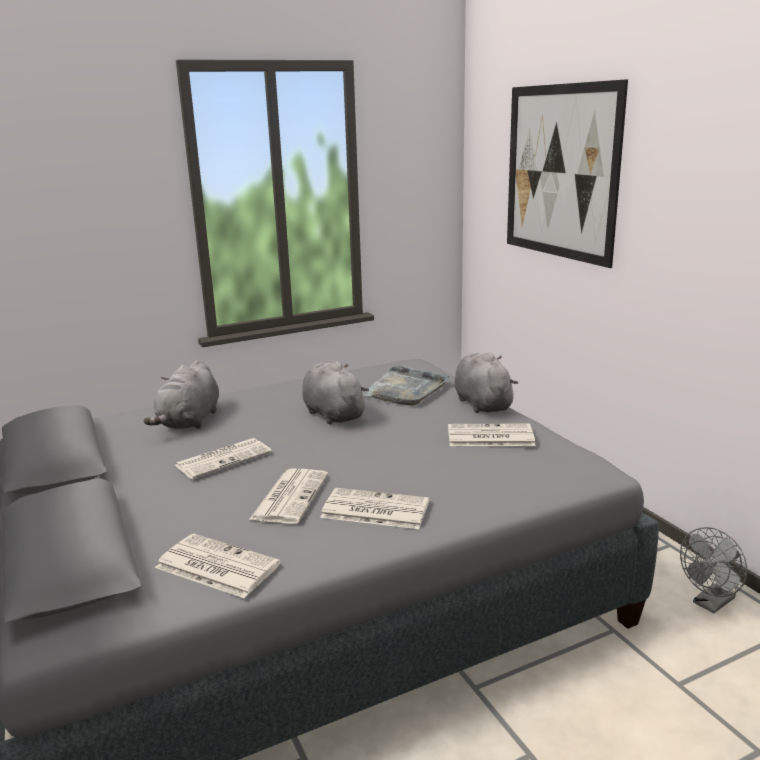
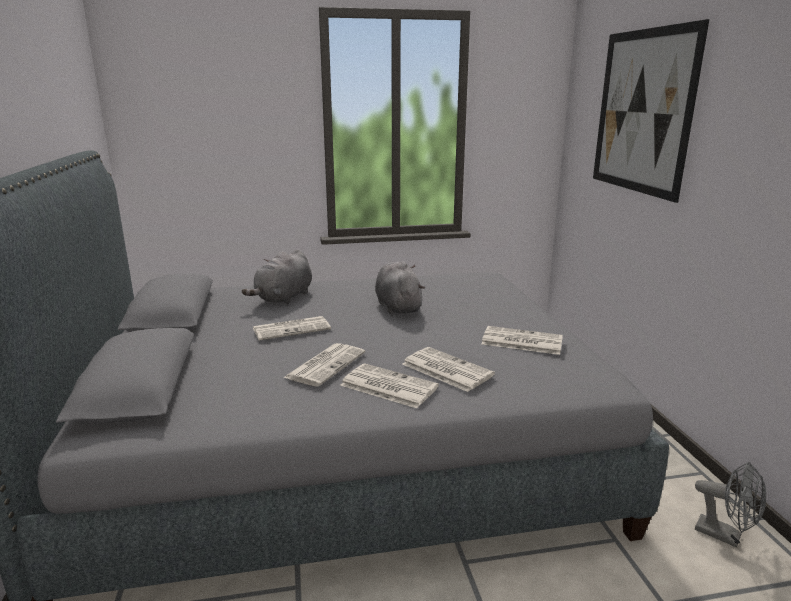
camera: 15 degrees right, 0 degrees up
newspaper [155,534,281,598] -> newspaper moved to [402,347,495,392]
grey tray [363,365,450,406] -> none
grey plush toy [454,352,518,413] -> none
grey fan [680,527,747,613] -> grey fan turned 120 degrees counterclockwise [695,462,766,548]

